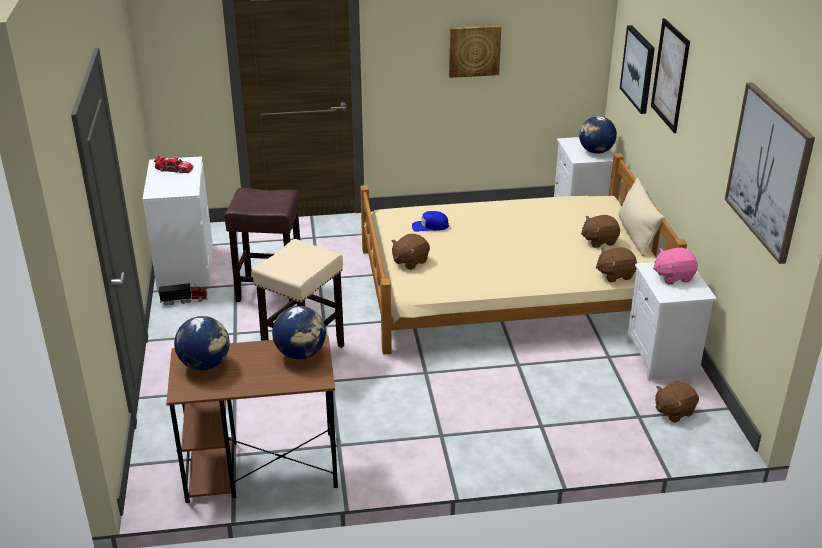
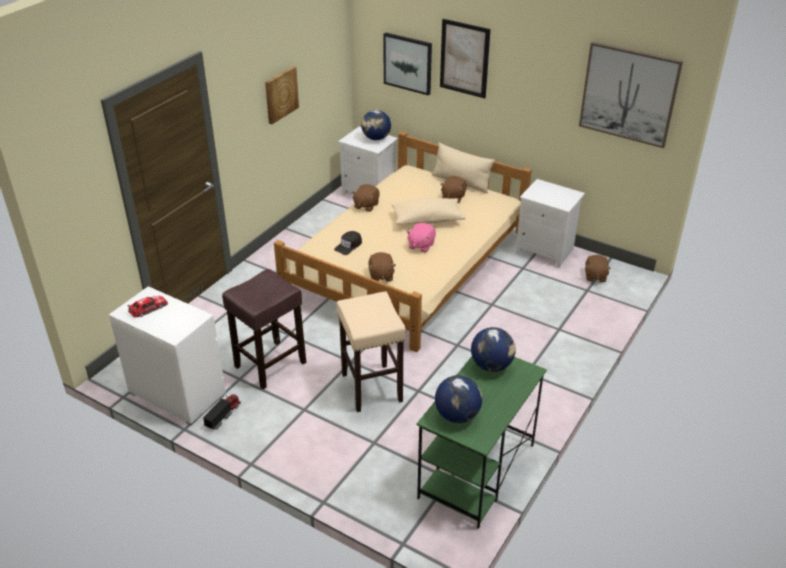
camera: 50 degrees left, 5 degrees up
brown desk [166,335,338,503] -> green desk [417,356,547,529]
blue cap [412,211,449,232] -> black cap [334,231,362,255]
brown plush toy [596,247,637,282] -> brown plush toy moved to [352,184,380,212]
pink plush toy [653,247,698,284] -> pink plush toy moved to [406,223,436,252]
none -> beige pillow [392,198,465,225]

